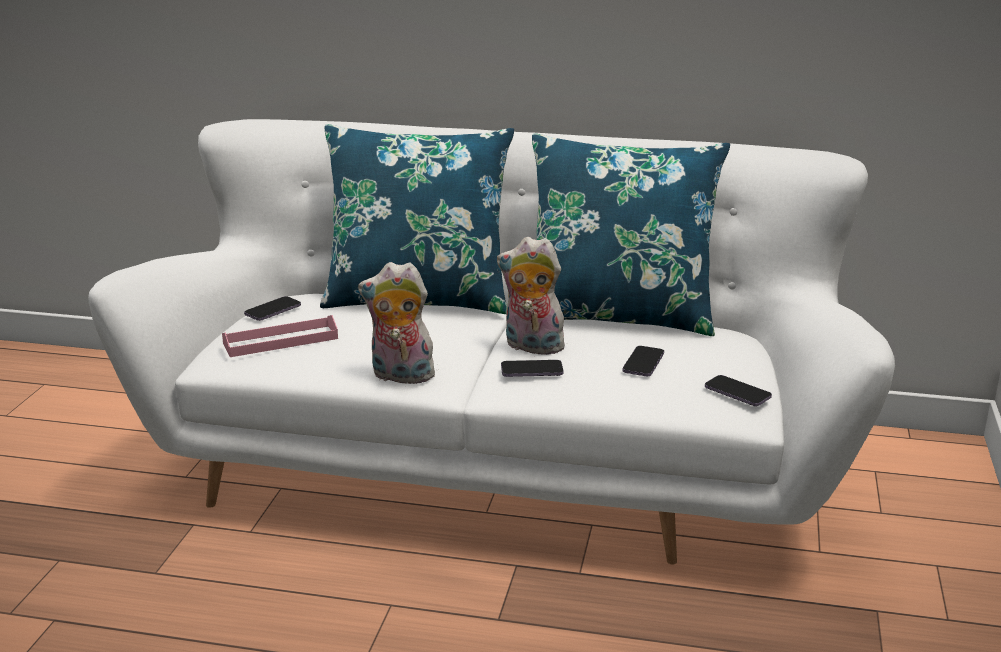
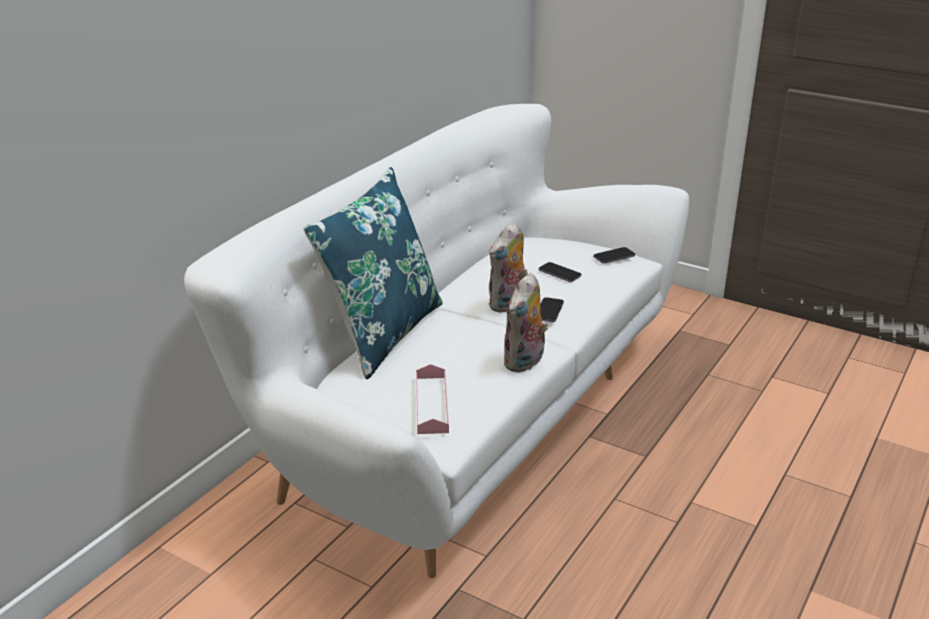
camera: 70 degrees left, 5 degrees up
phone [244,296,301,321] -> none
blue pillow [532,133,730,336] -> none

